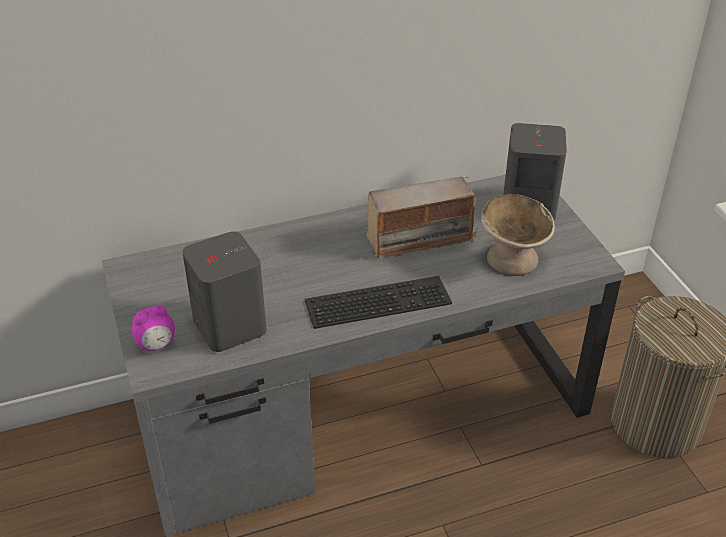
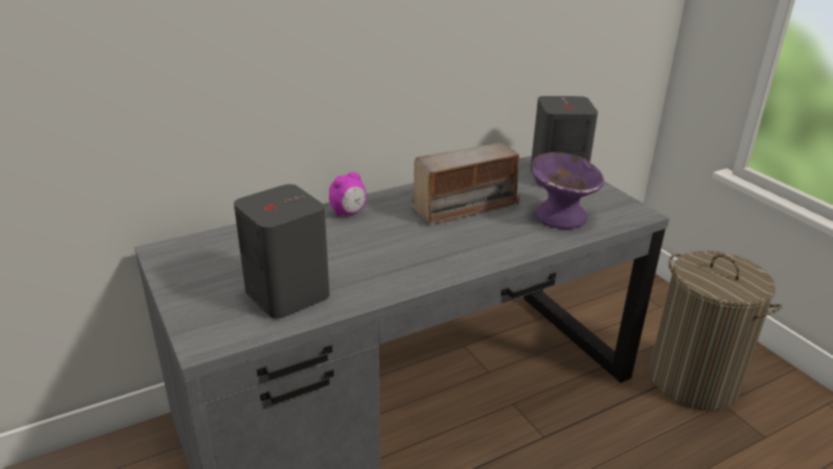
camera: 10 degrees left, 10 degrees down
alarm clock [132,305,175,351] -> alarm clock moved to [329,172,367,217]
keyboard [305,276,452,329] -> none
beige bowl [481,194,555,276] -> purple bowl [532,152,604,229]

